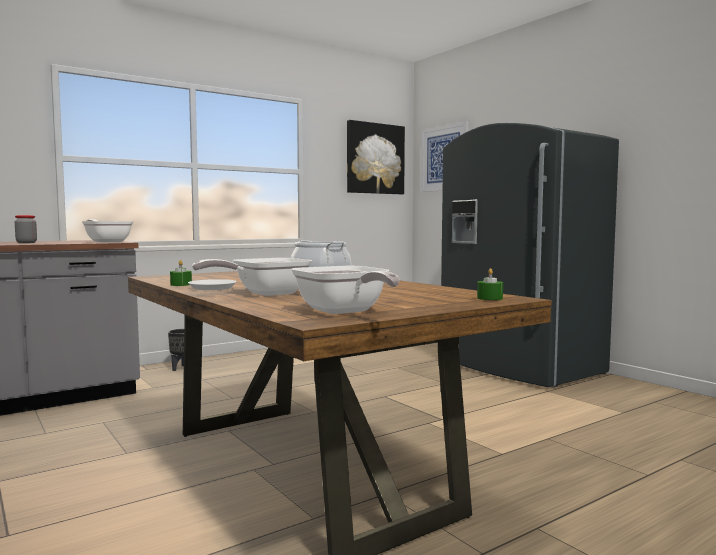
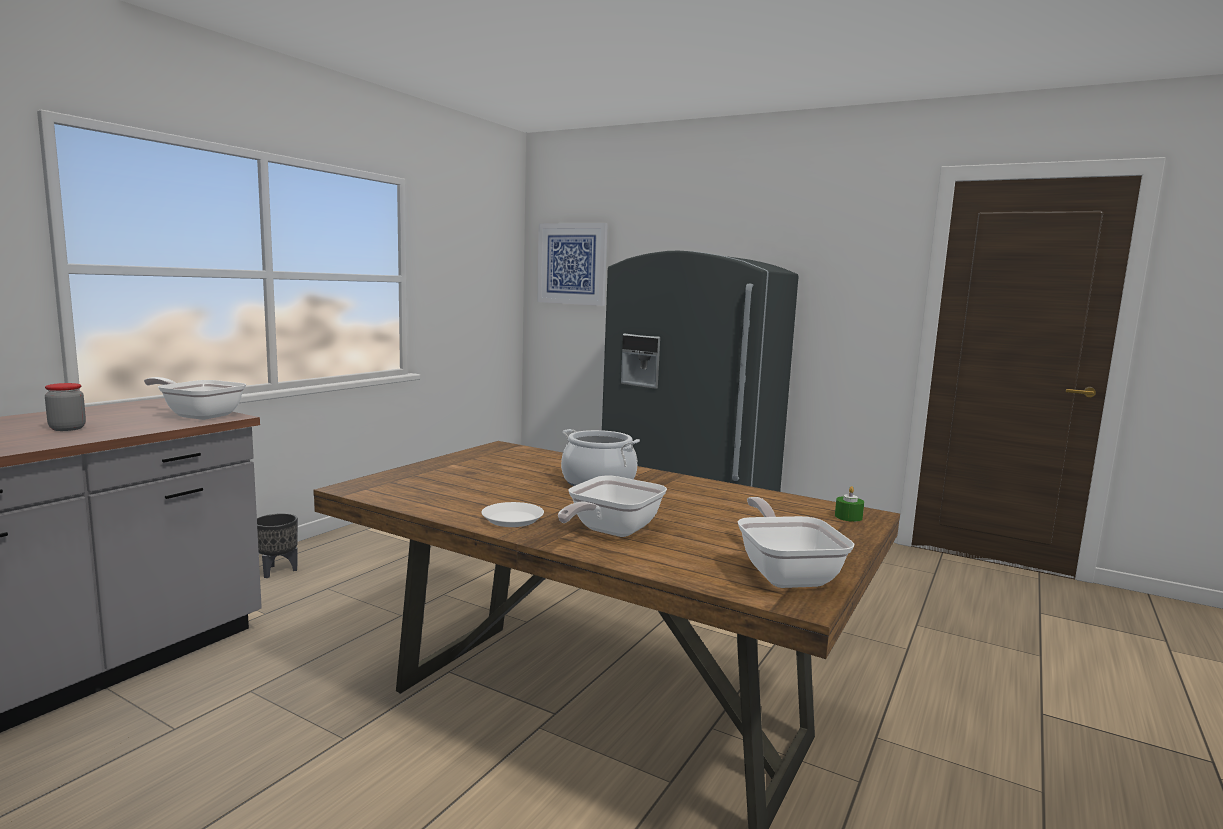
camera: 25 degrees left, 5 degrees up
green candle [170,260,192,286] -> none
frying pan [291,266,400,314] -> frying pan turned 135 degrees counterclockwise [738,497,855,588]
picture [347,120,405,194] -> none

